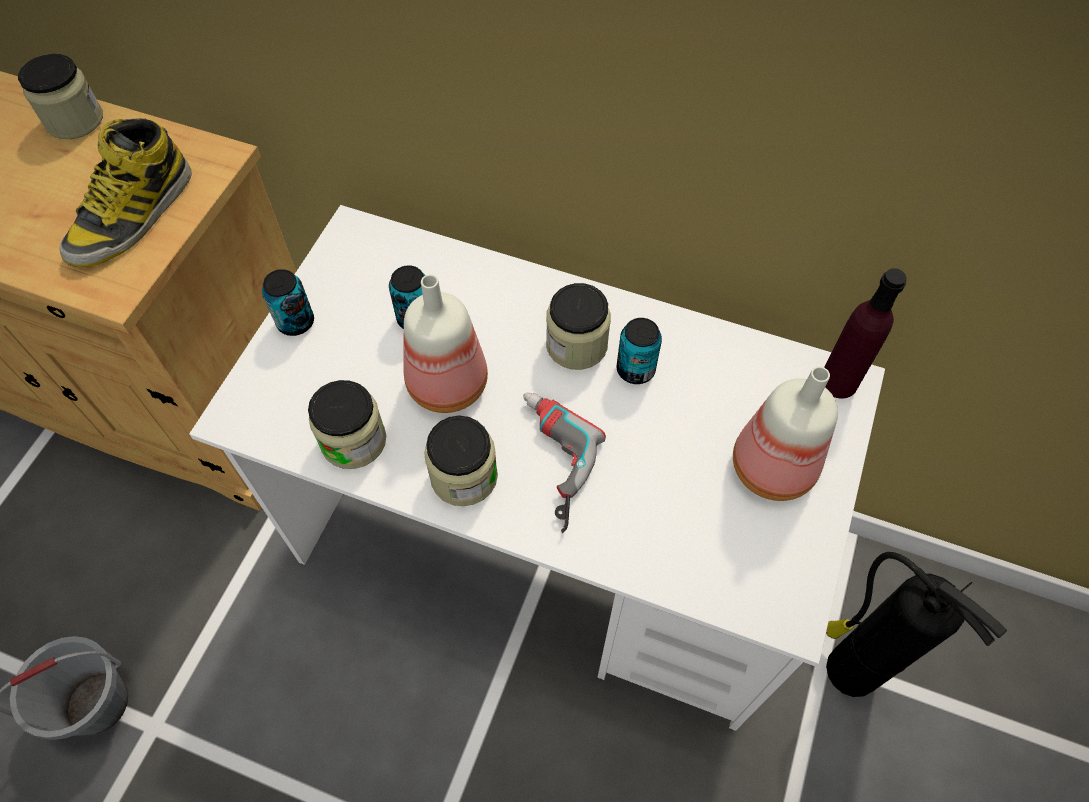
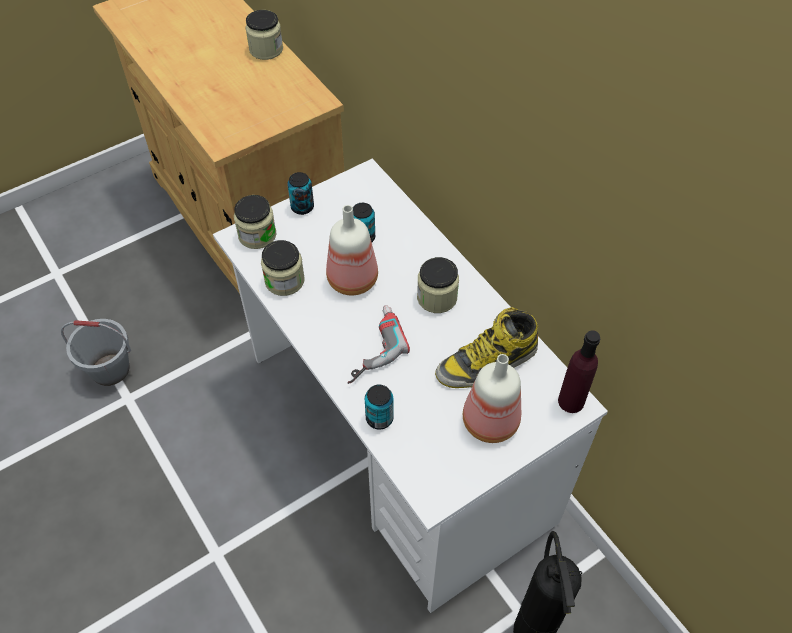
camera: 35 degrees right, 5 degrees down
boot [59,118,192,267] -> boot moved to [435,307,539,388]
jar [424,416,498,506] -> jar moved to [234,195,277,249]
can [616,318,662,384] -> can moved to [365,384,394,429]

